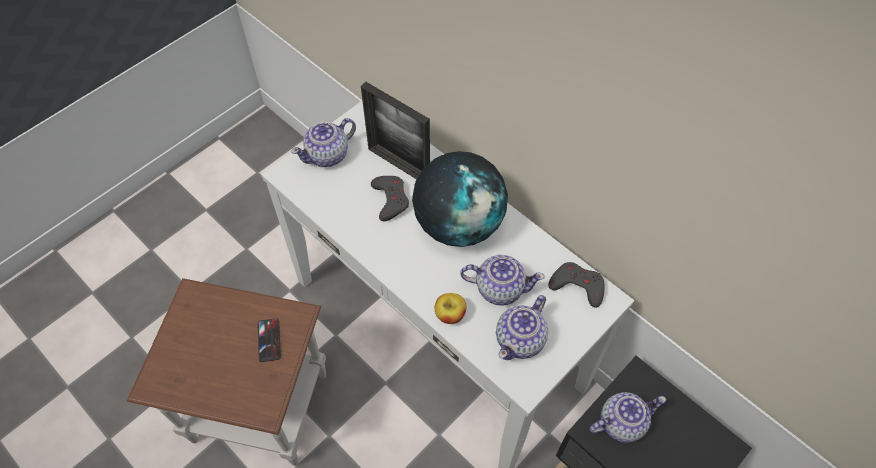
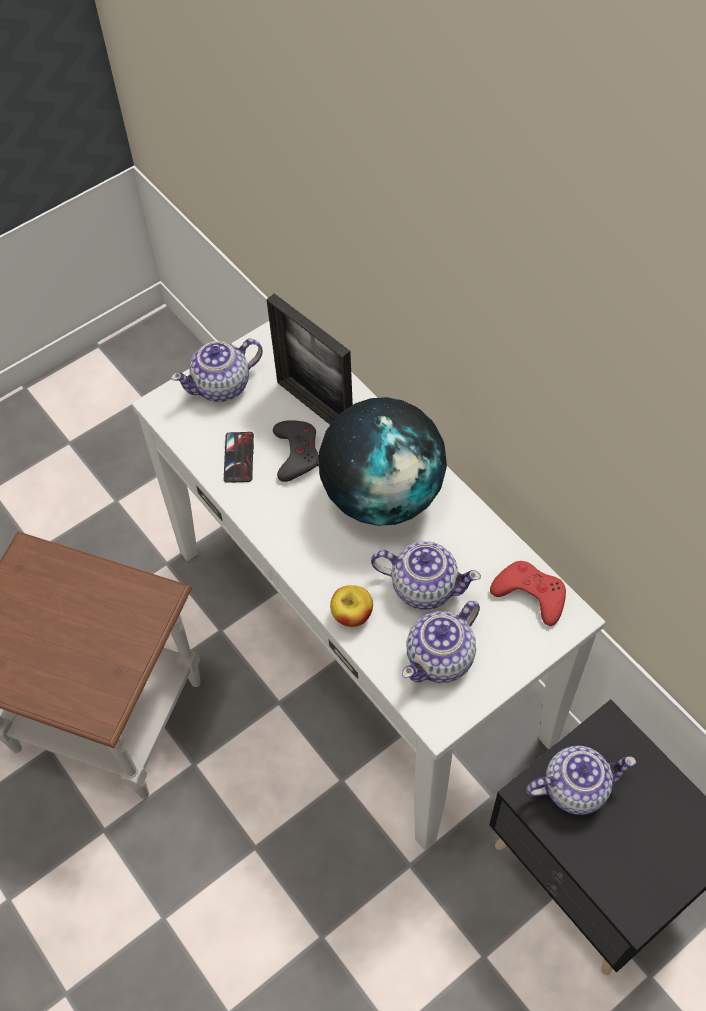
camera: 10 degrees right, 0 degrees up
phone [258,318,281,362] -> phone moved to [224,432,254,483]
grey game controller [548,262,604,308] -> red game controller [490,561,566,626]

